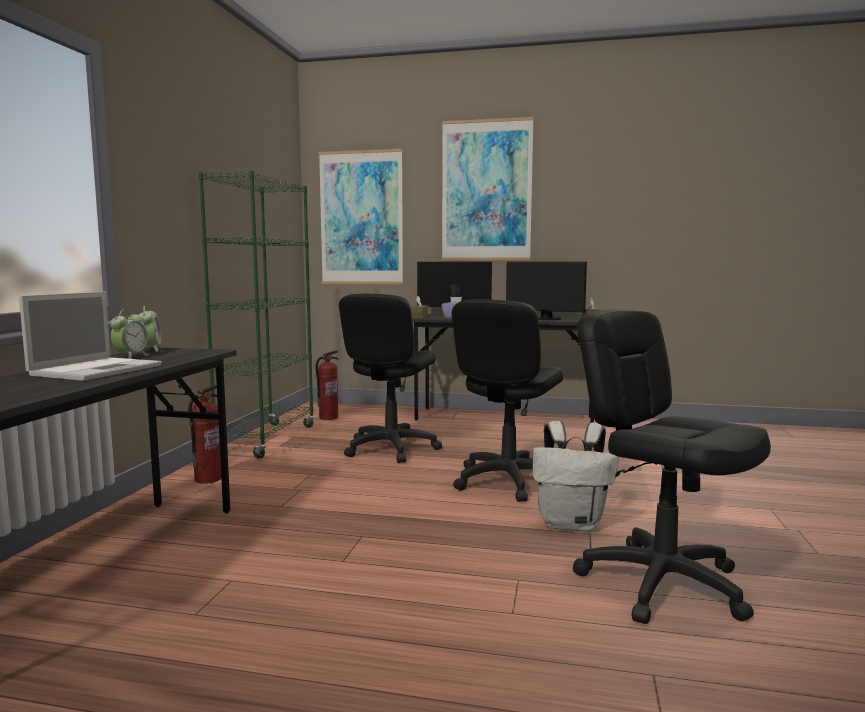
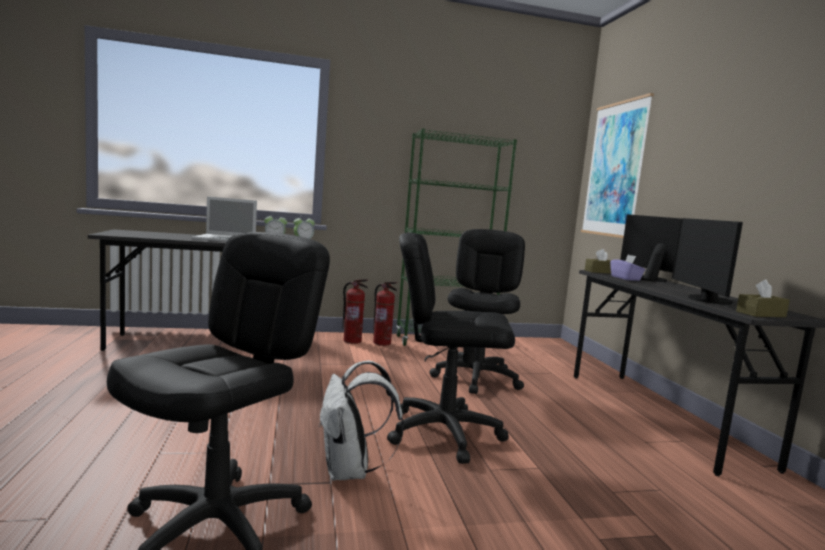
camera: 65 degrees right, 0 degrees up
fire extinguisher [315,350,339,420] -> fire extinguisher moved to [373,282,397,346]
black office chair [339,294,442,463] -> black office chair turned 105 degrees clockwise [430,229,525,394]
picture [442,117,534,260] -> none

